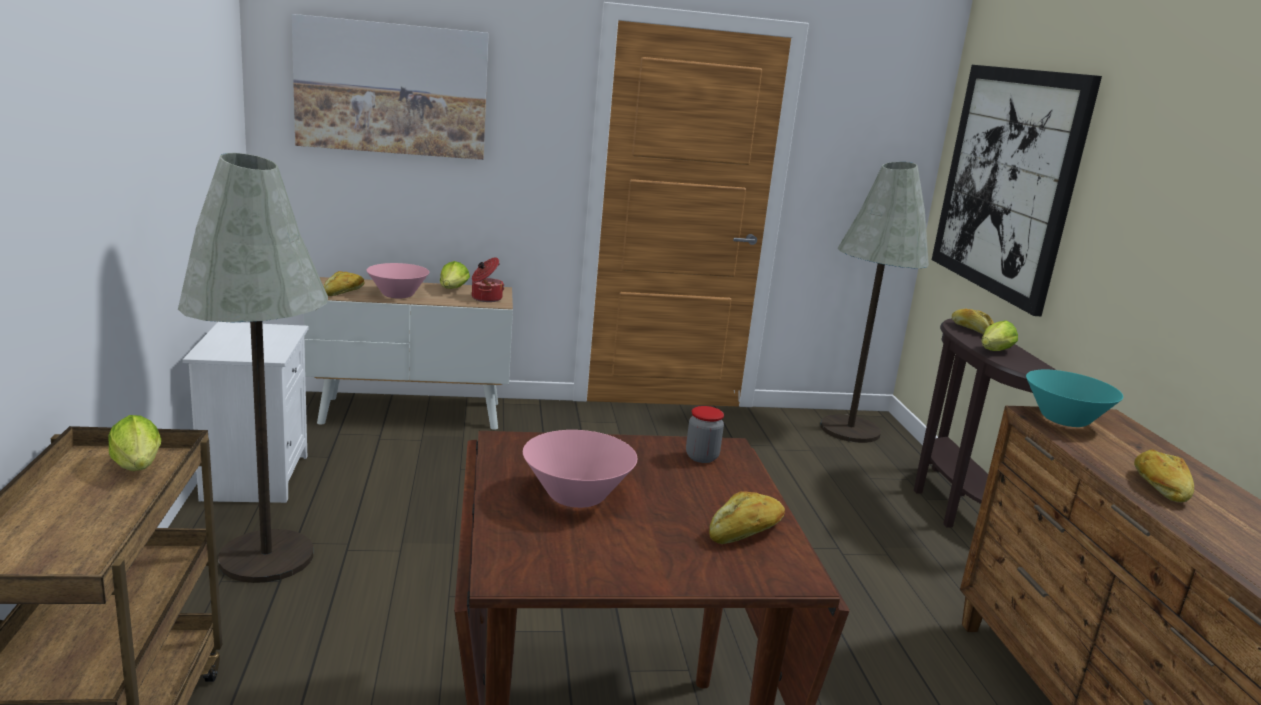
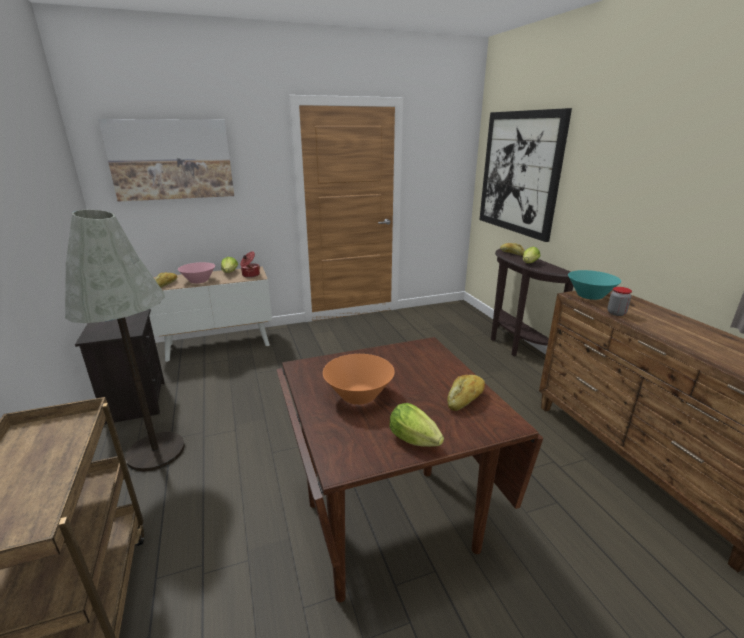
camera: 10 degrees left, 5 degrees up
lettuce [108,415,161,471] -> lettuce moved to [389,403,444,447]
white nightstand [183,322,309,503] -> black nightstand [75,309,165,424]
pink bowl [523,430,637,508] -> orange bowl [323,354,395,405]
jar [686,406,724,463] -> jar moved to [607,287,632,316]
grey floor lamp [821,162,929,443] -> none
bread [1134,449,1194,503] -> none

